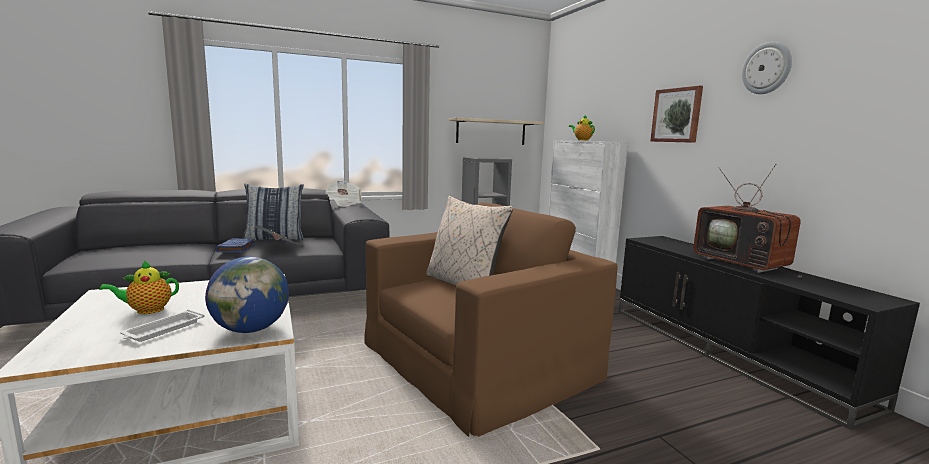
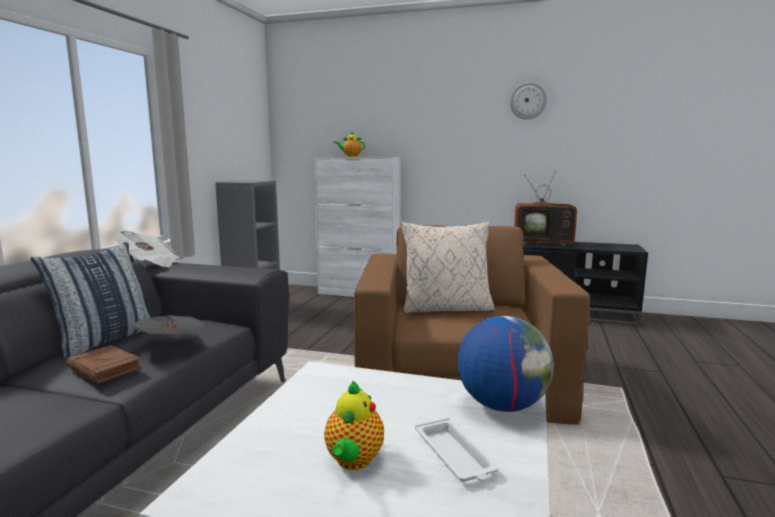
camera: 50 degrees left, 0 degrees up
blue book [215,238,255,253] -> brown book [66,345,142,383]
beige shelf [448,118,543,145] -> none
picture [650,86,703,143] -> none

